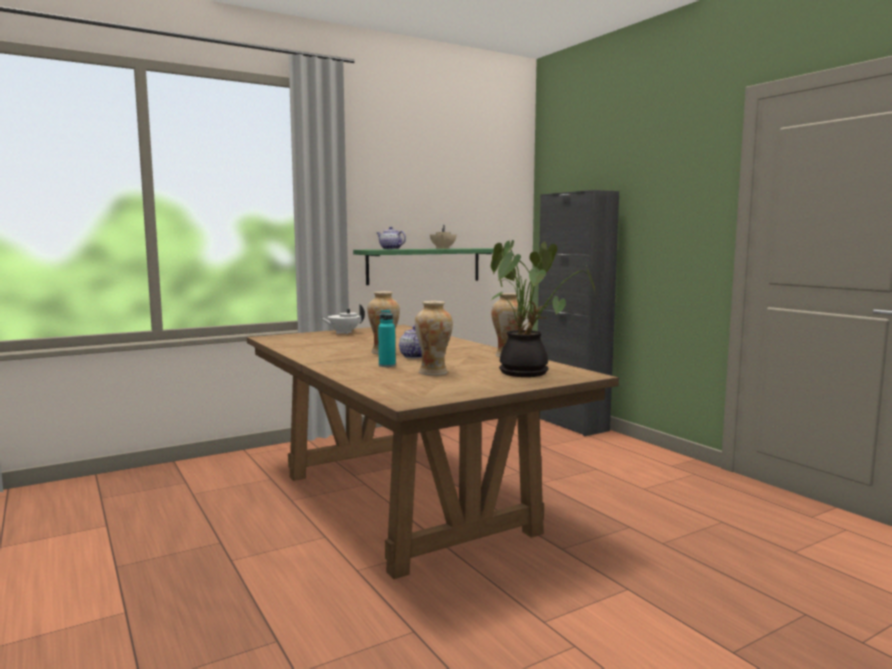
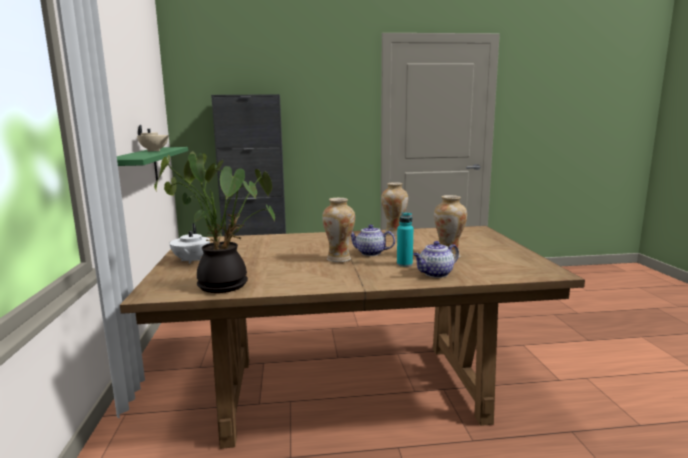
camera: 65 degrees left, 5 degrees up
teapot [377,227,406,249] -> teapot moved to [413,241,459,278]
potted plant [491,240,596,377] -> potted plant moved to [154,151,275,293]

